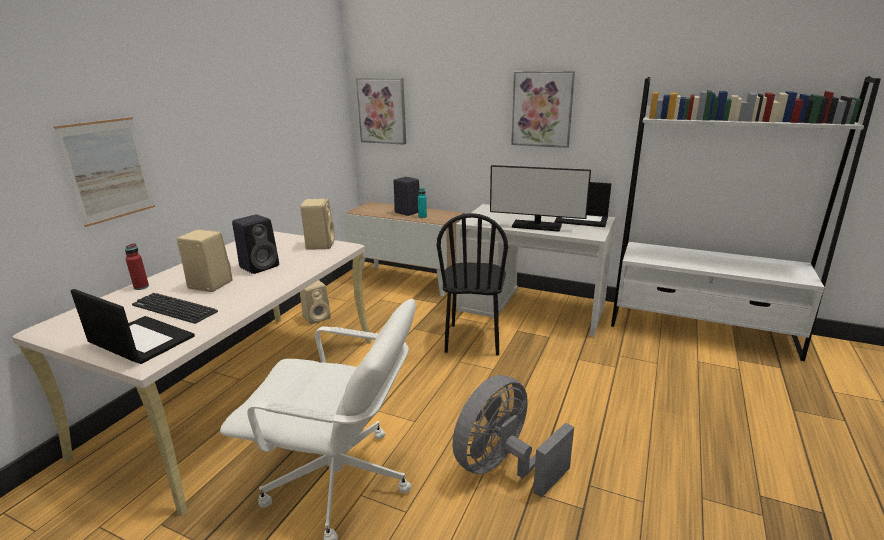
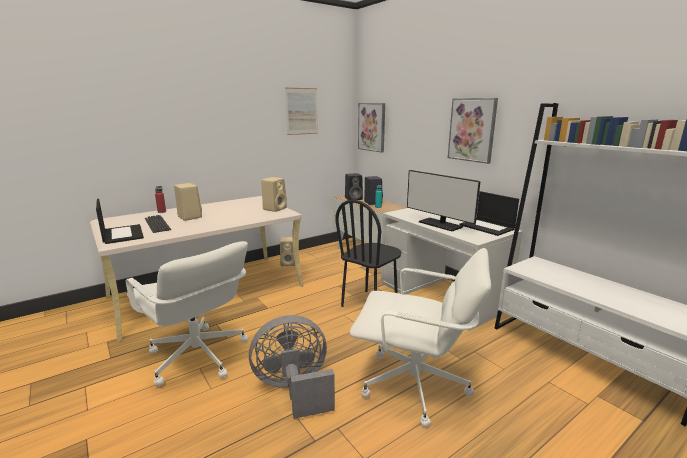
camera: 30 degrees right, 5 degrees down
picture [53,117,155,227] -> picture moved to [285,88,318,135]
black speaker [232,214,279,274] -> black speaker moved to [345,173,363,200]
none -> white office chair [350,248,491,427]

